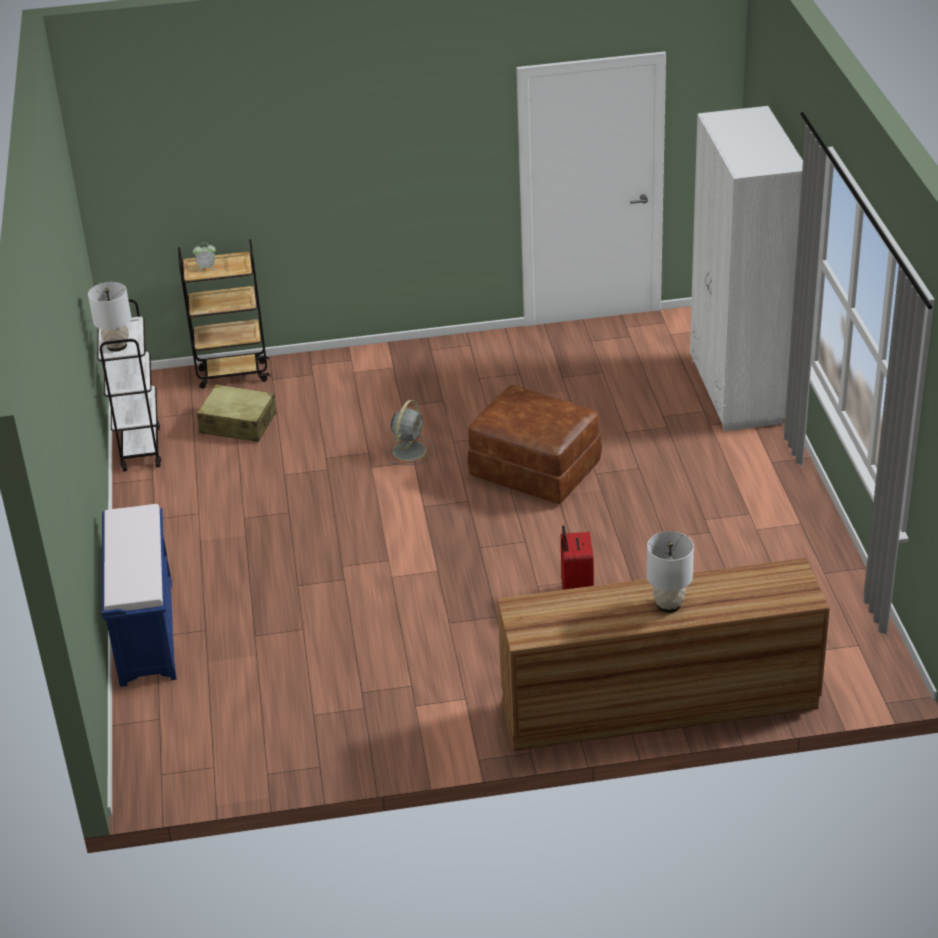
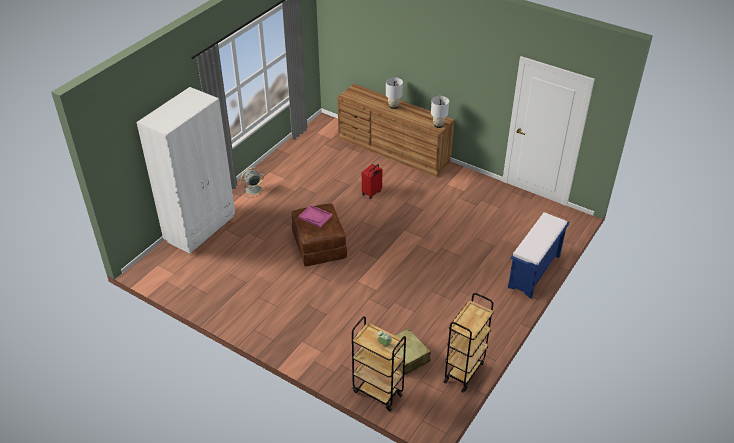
camera: 140 degrees left, 5 degrees up
white table lamp [88,282,131,352] -> white table lamp moved to [431,96,449,128]
white cart [97,299,161,472] -> brown cart [443,293,494,392]
grey fan [386,400,434,465] -> grey fan moved to [241,167,267,198]
none -> pink tray [298,205,332,228]

